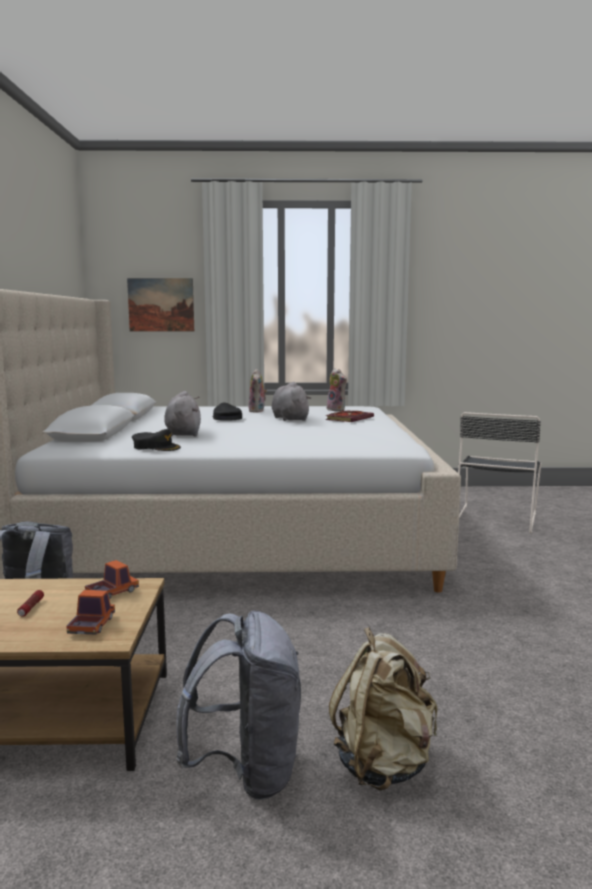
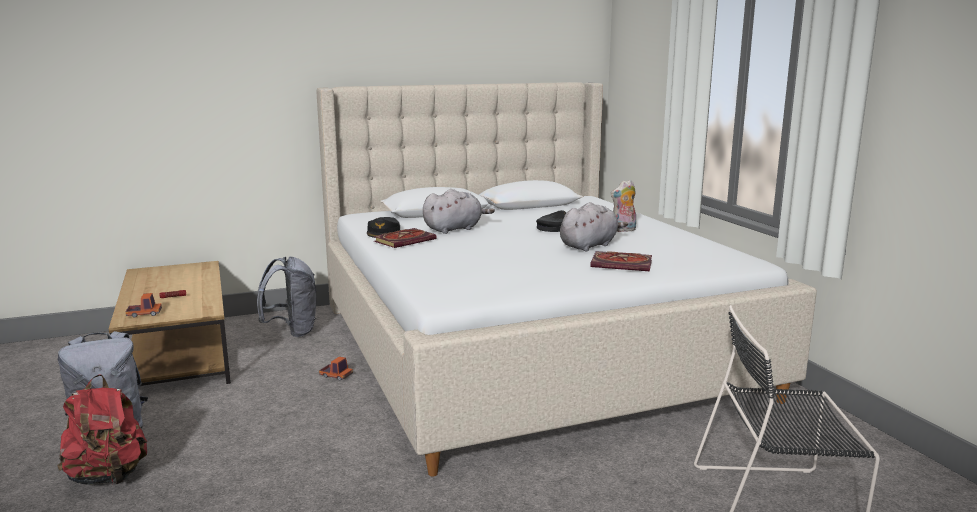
camera: 70 degrees right, 5 degrees up
toy truck [85,560,139,600] -> toy truck moved to [319,356,353,381]
picture [127,278,194,331] -> none
plush toy [327,368,347,411] -> none
beige backpack [329,627,437,790] -> red backpack [57,374,147,485]
none -> book [374,228,437,248]

